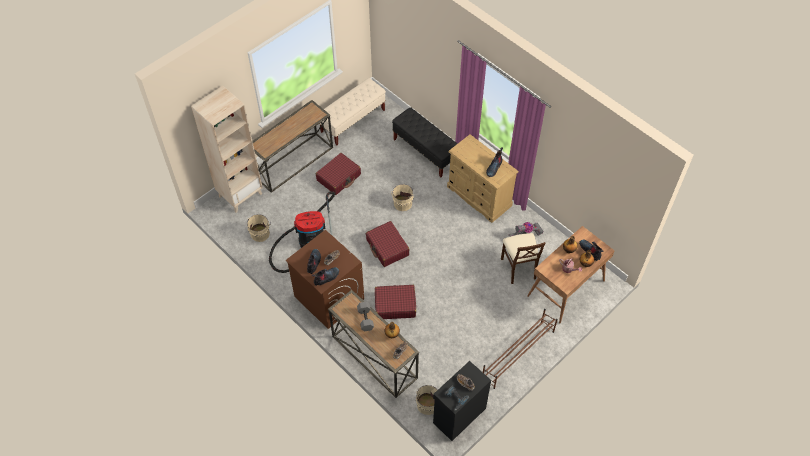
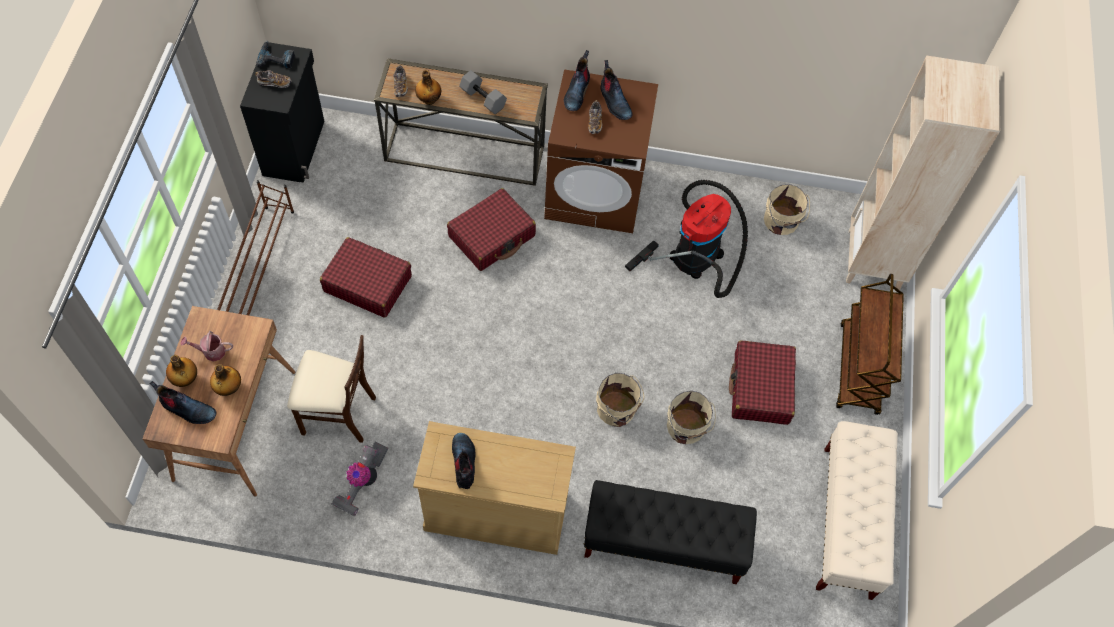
camera: 140 degrees right, 5 degrees up
console table [253,100,333,193] -> brown cart [836,274,904,415]
red suitcase [366,221,410,267] -> red suitcase moved to [320,237,412,318]
beige bucket [416,385,437,415] -> beige bucket moved to [667,391,716,444]
beige chair [501,233,546,284] -> beige chair turned 150 degrees clockwise [287,335,376,443]

